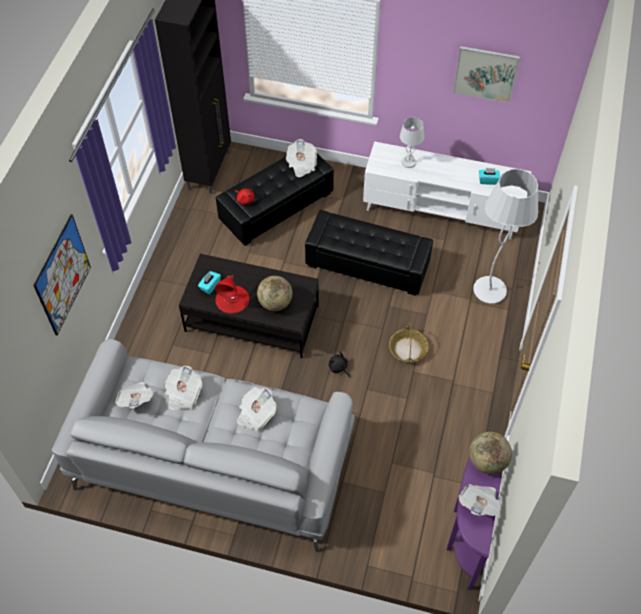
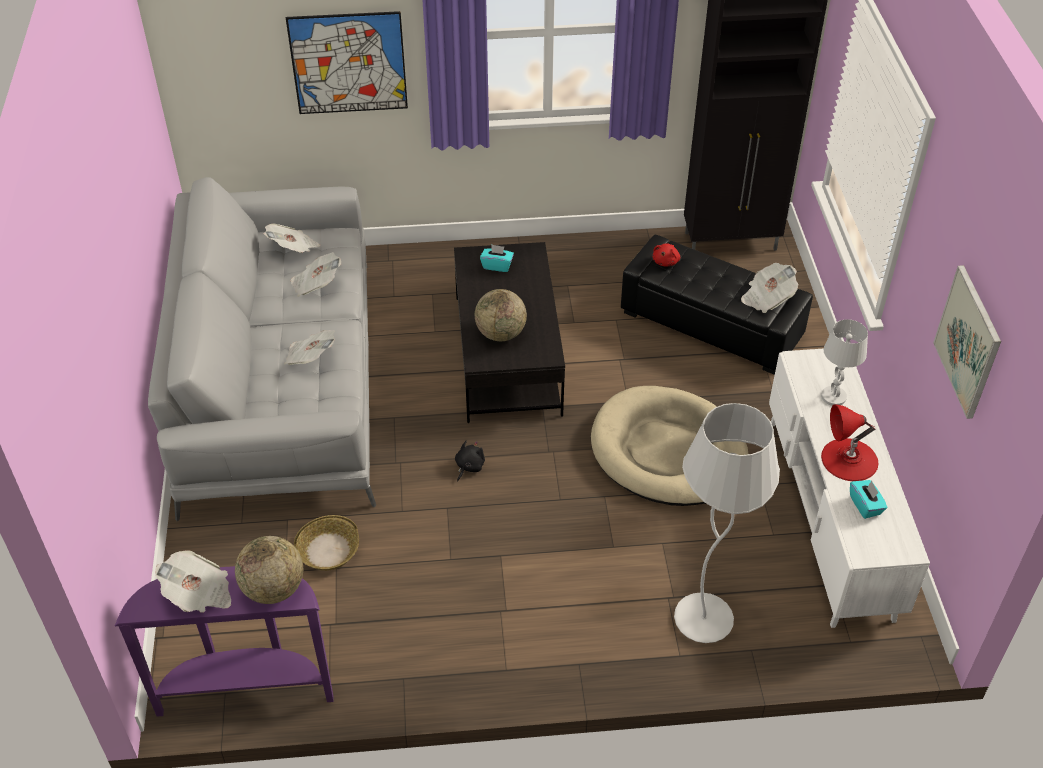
camera: 70 degrees right, 10 degrees down
red table lamp [215,275,249,314] -> red table lamp moved to [821,404,878,481]
black ottoman [305,210,433,296] -> beige dog bed [591,386,748,506]
basket [389,323,429,363] -> basket moved to [294,515,359,571]

